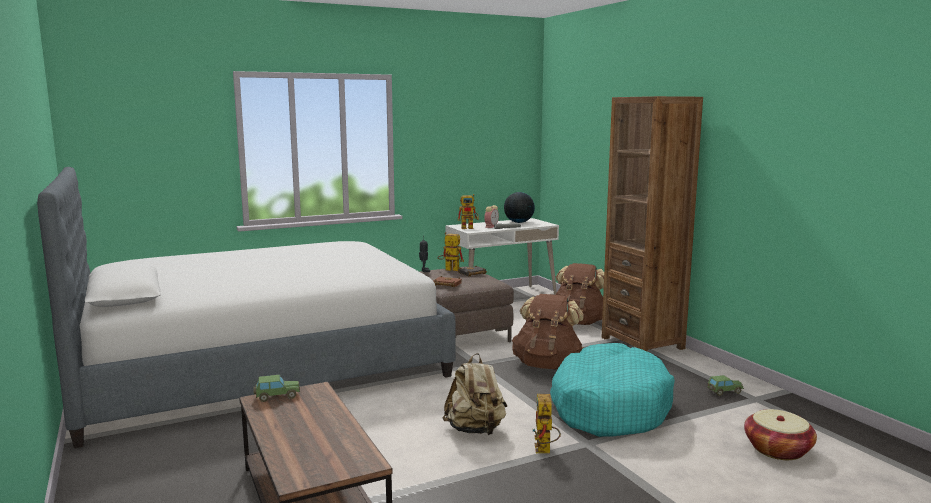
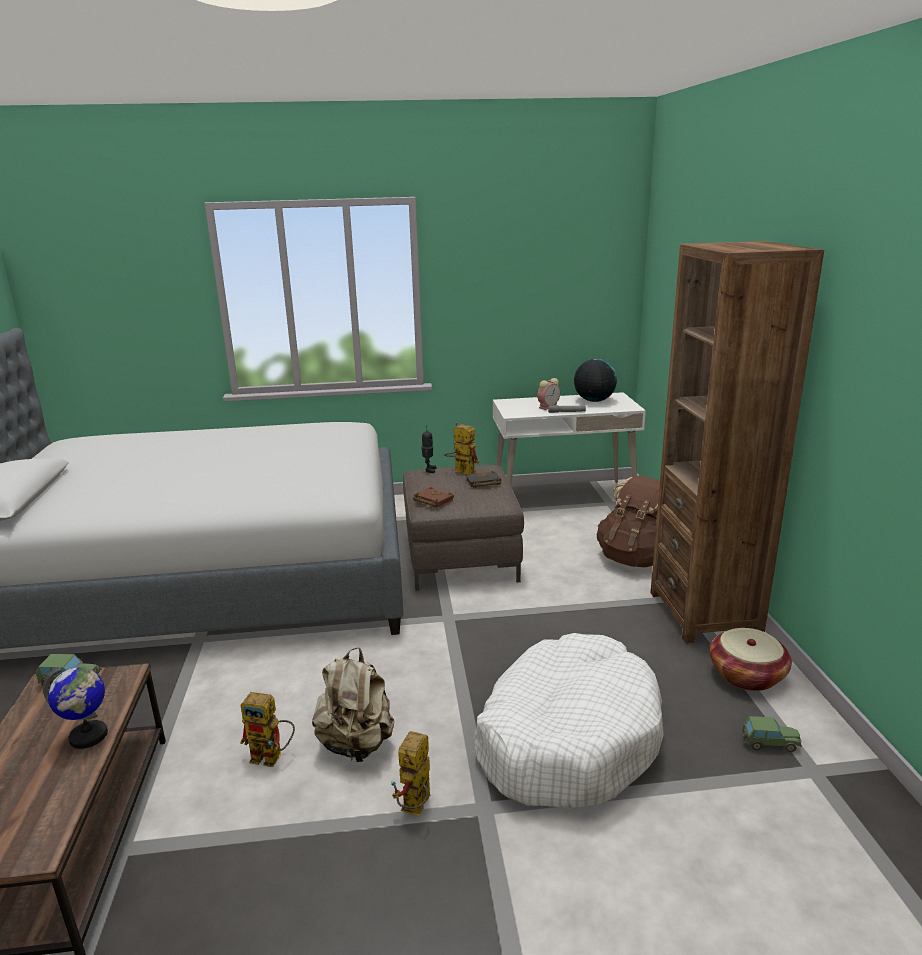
camera: 20 degrees right, 10 degrees up
toy robot [457,194,479,229] -> toy robot moved to [240,692,295,767]
brown backpack [512,294,584,369] -> none
turquoise dog bed [550,343,675,437] -> white dog bed [473,633,664,808]
basket [744,409,817,460] -> basket moved to [710,628,792,691]
none -> globe [43,667,108,749]

